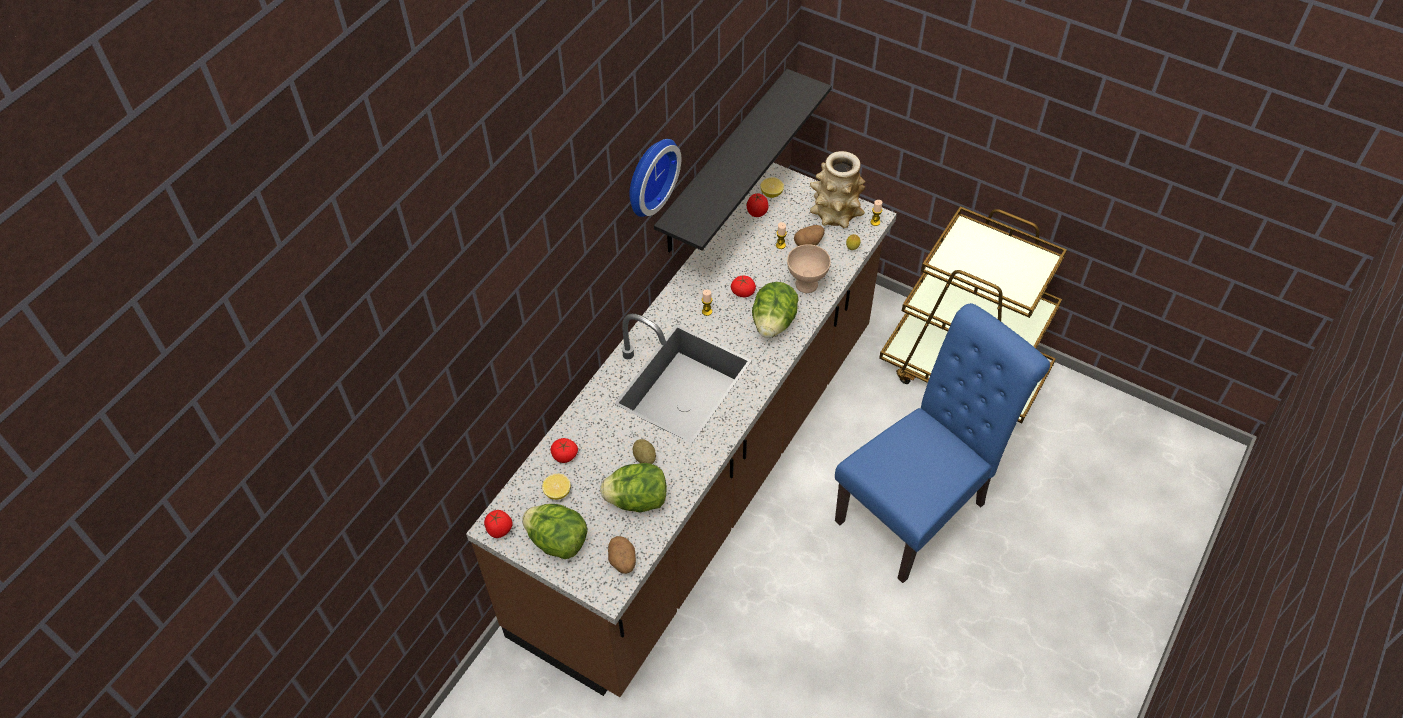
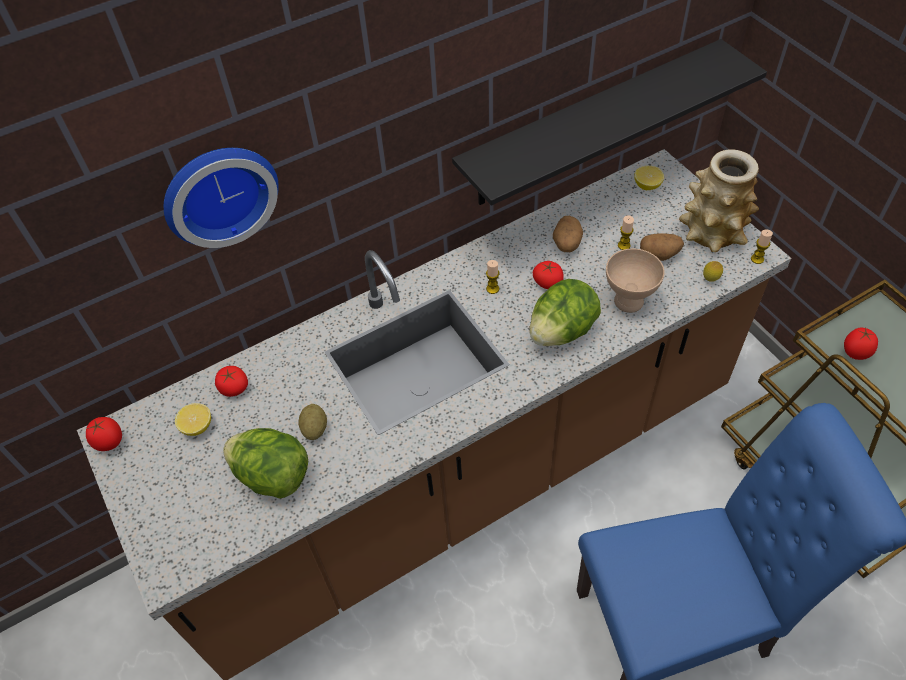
camera: 30 degrees right, 0 degrees up
lettuce [522,504,587,559] -> none
potato [608,536,636,574] -> potato moved to [553,216,583,252]
wall clock [629,139,681,217] -> wall clock moved to [164,148,279,248]
tomato [747,193,768,217] -> tomato moved to [844,327,878,360]

